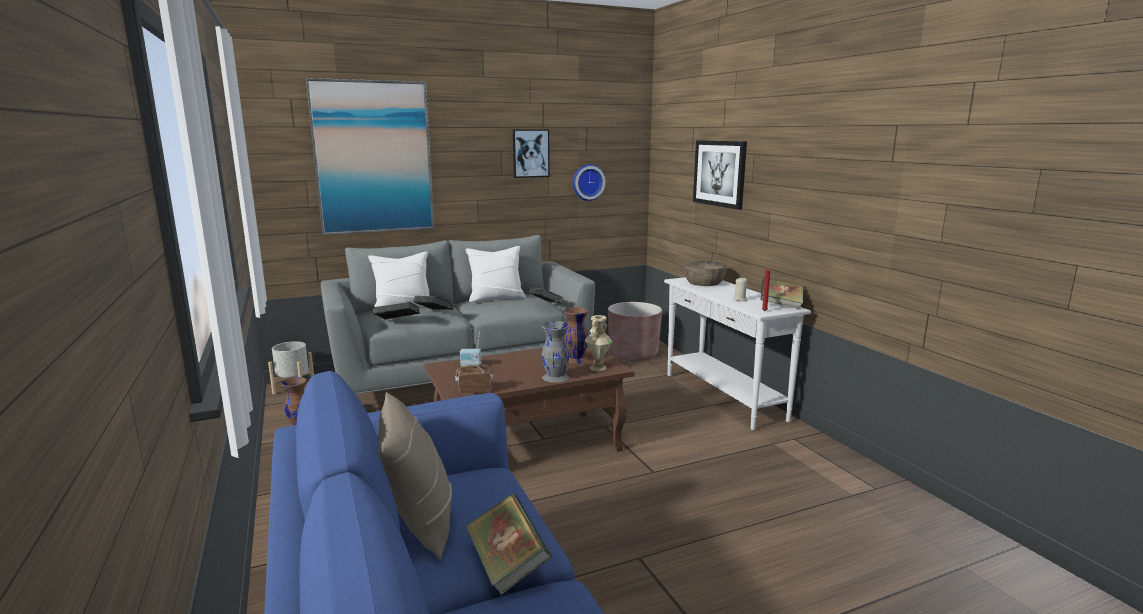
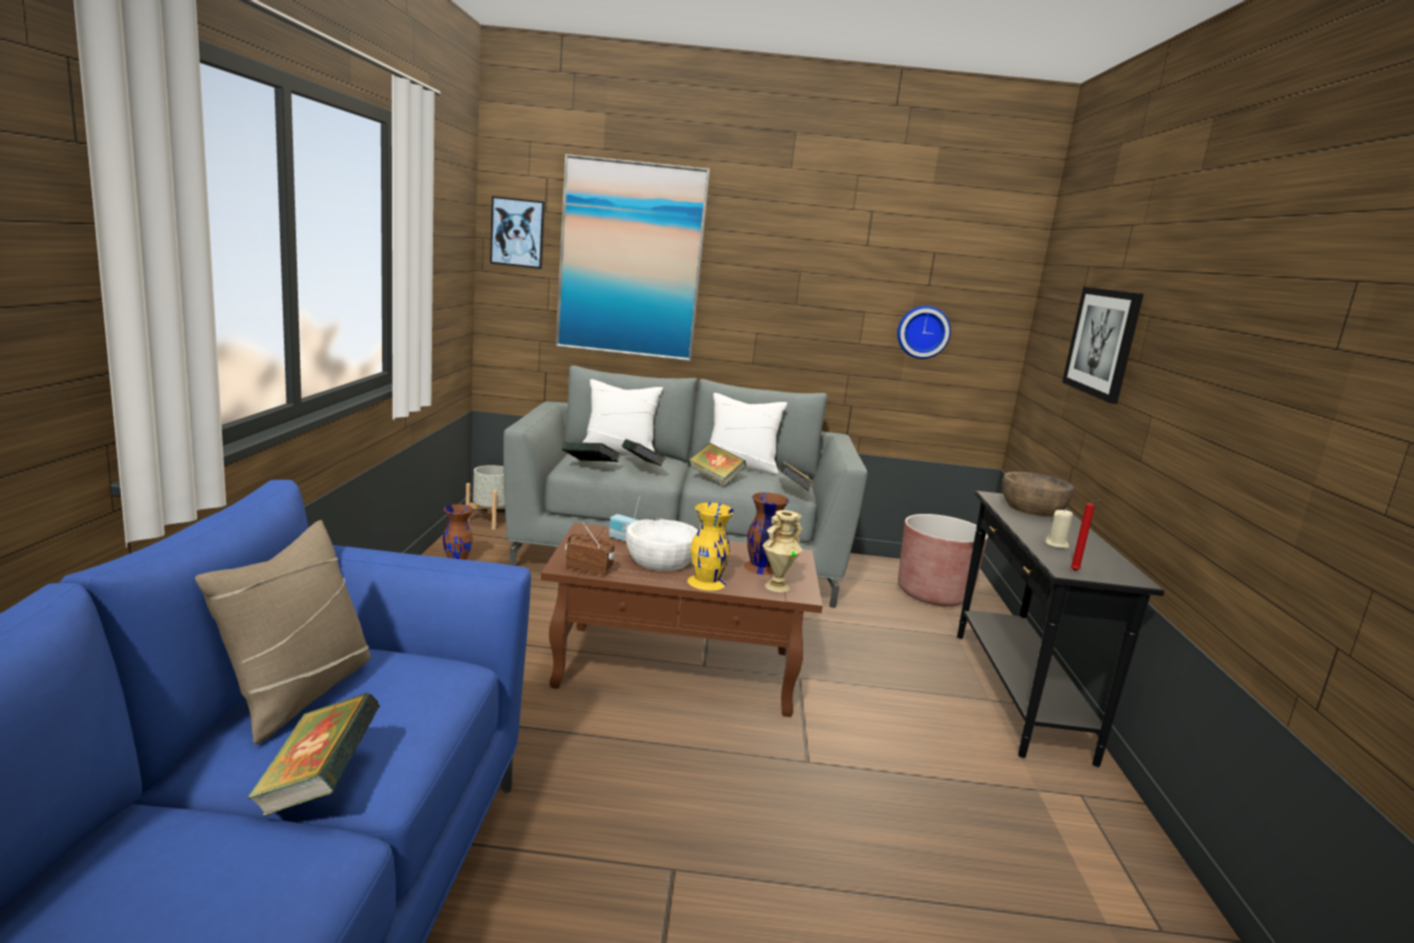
camera: 25 degrees right, 0 degrees up
picture [513,129,550,178] -> picture moved to [490,196,545,269]
grey vase [542,321,569,383] -> yellow vase [687,503,734,590]
white console table [664,277,811,431] -> black console table [957,491,1164,768]
book [761,277,803,309] -> book moved to [689,443,746,486]
none -> white bowl [626,519,698,571]

